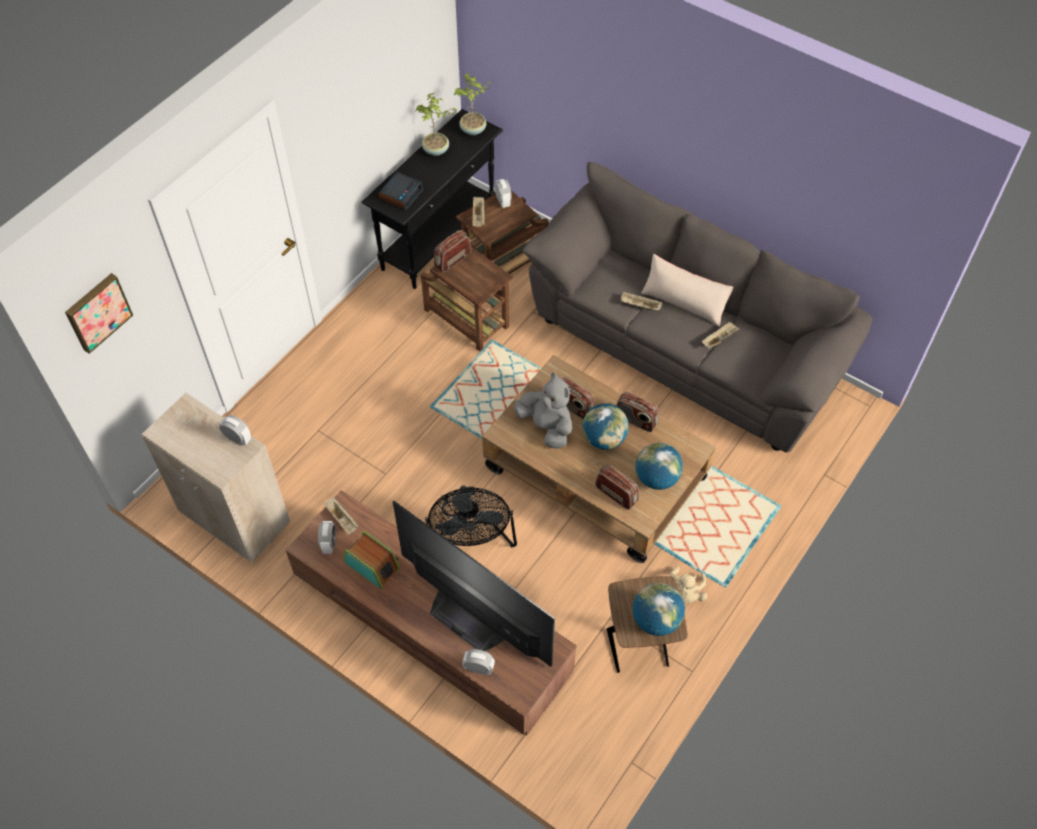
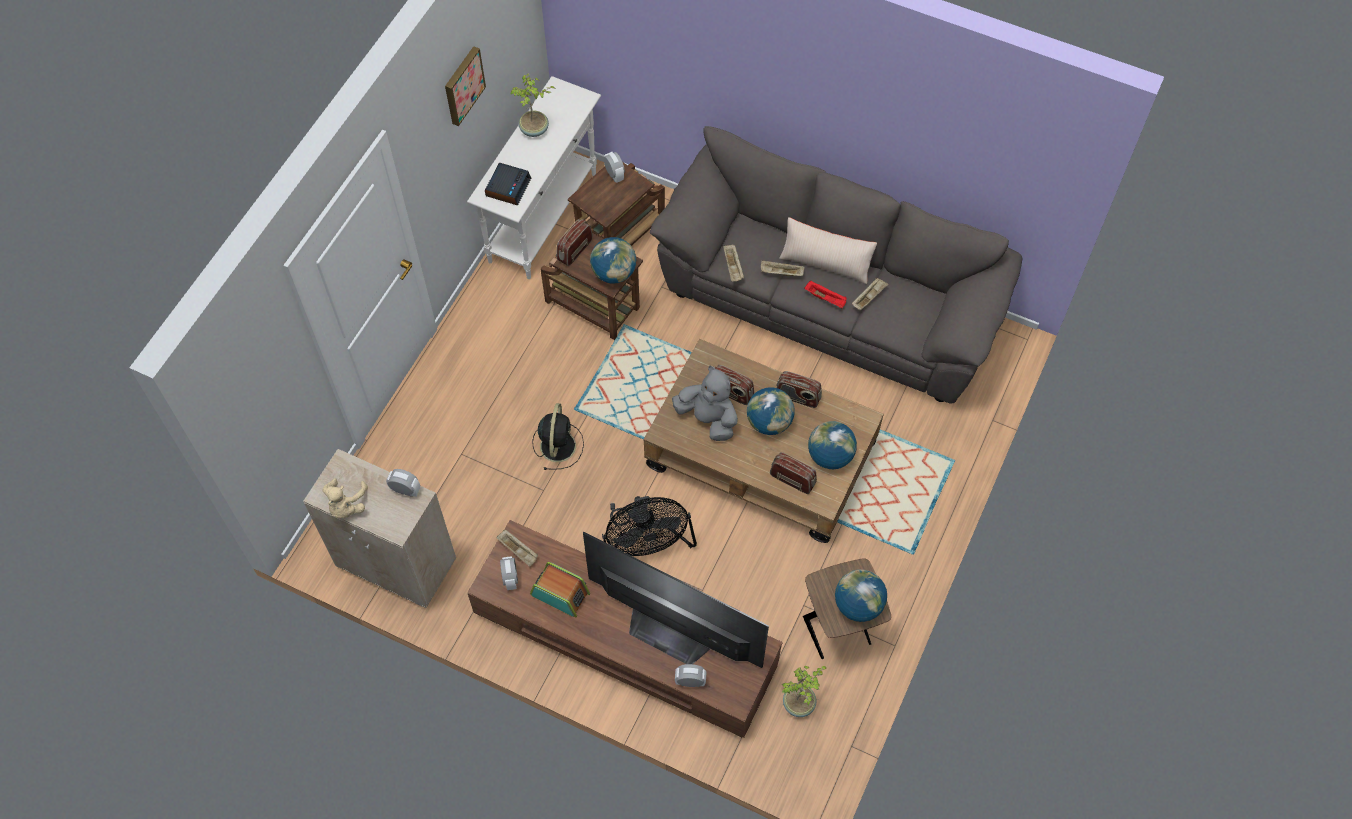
camera: 10 degrees left, 5 degrees up
picture [65,273,133,354] -> picture moved to [445,46,486,126]
black console table [362,109,503,289] -> white console table [467,76,601,279]
potted plant [453,72,491,135] -> potted plant moved to [782,666,826,717]
beige tray [472,197,485,227] -> beige tray moved to [723,244,744,281]
beige plush toy [670,566,708,603] -> beige plush toy moved to [322,478,368,518]
none -> black fan [532,403,584,470]
none -> globe [590,237,636,284]
none -> red tray [804,281,847,308]

